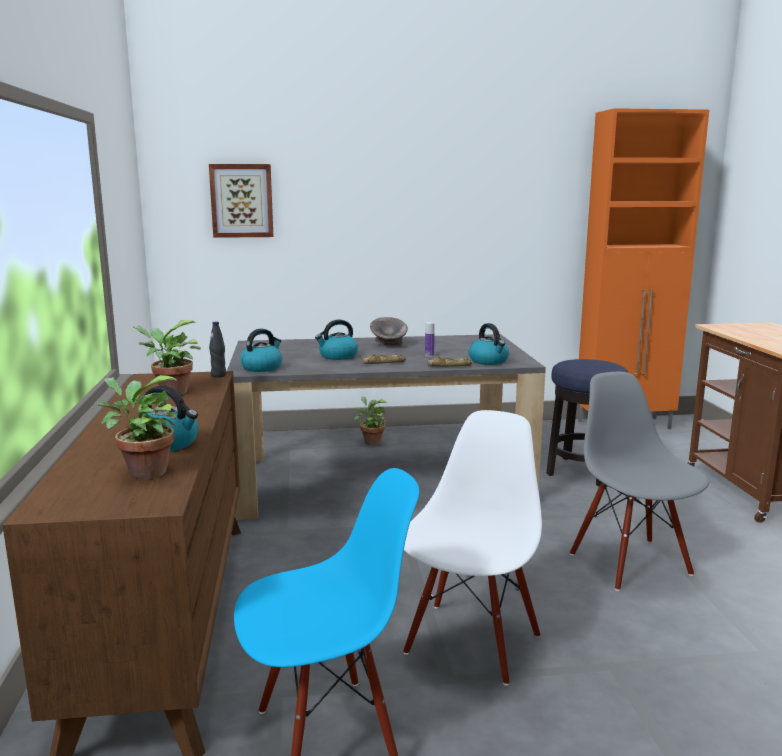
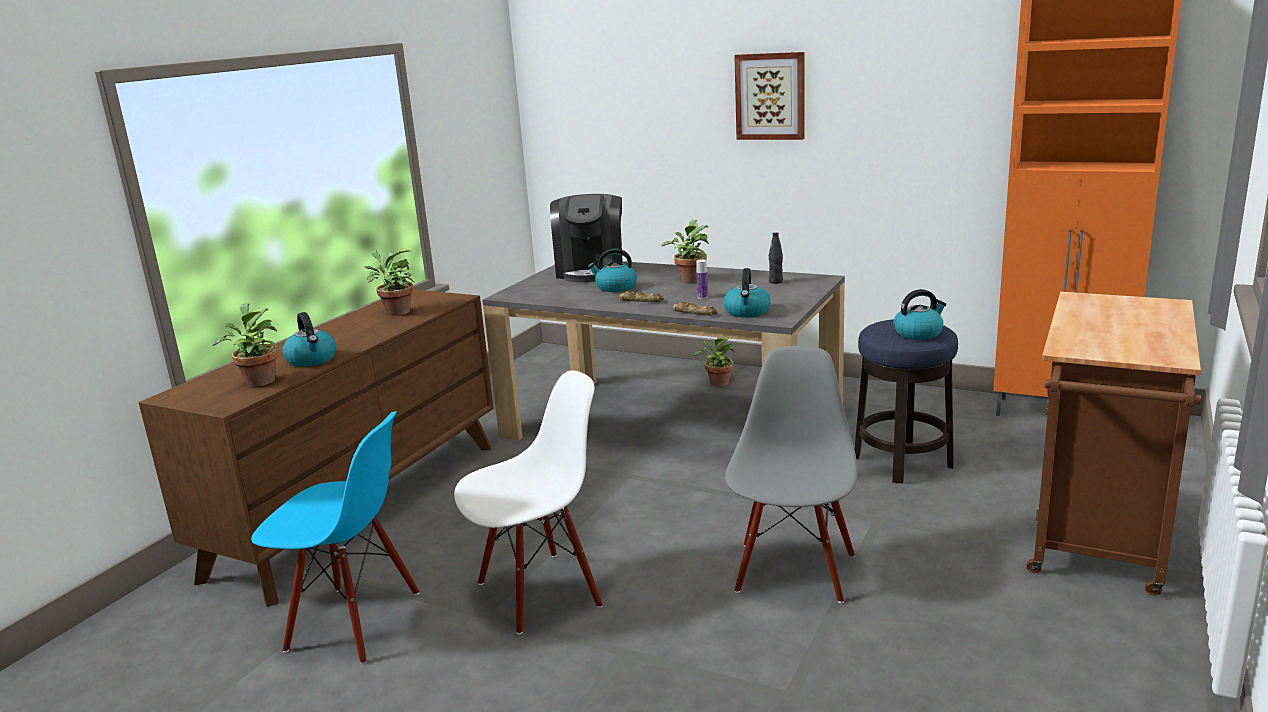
camera: 35 degrees right, 5 degrees up
picture [209,164,273,238] -> picture moved to [734,52,805,140]
black bottle [209,322,226,378] -> black bottle moved to [769,232,783,284]
kettle [240,329,282,372] -> kettle moved to [893,289,946,340]
grey bowl [370,317,408,346] -> potted plant [661,220,709,283]
none -> coffee machine [550,194,623,282]

